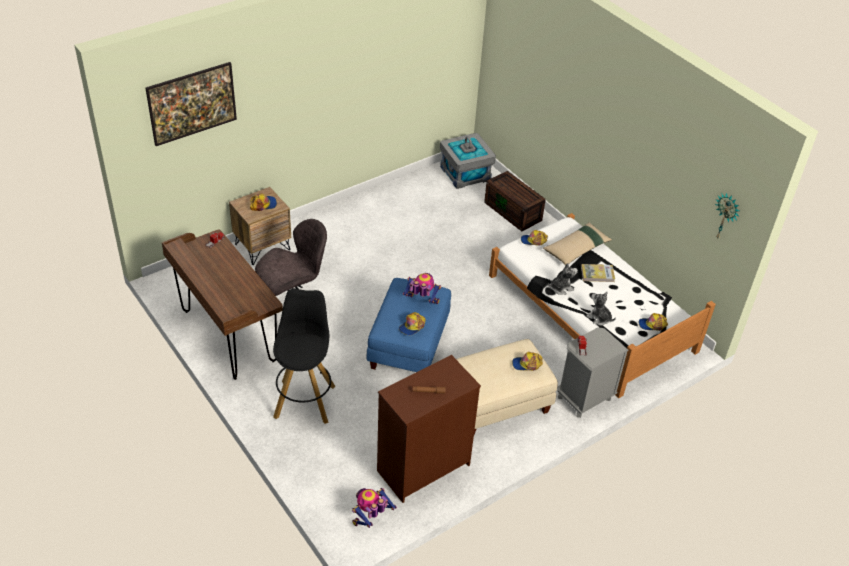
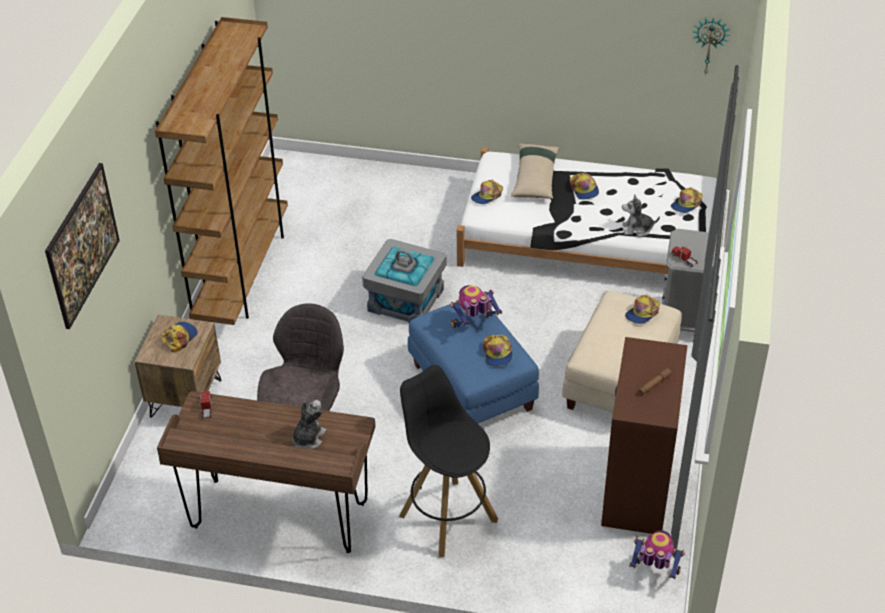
camera: 40 degrees left, 0 degrees up
toy robot [352,488,397,528] -> toy robot turned 105 degrees clockwise [629,530,685,580]
grey storage box [440,133,496,189] -> grey storage box moved to [362,239,447,323]
brown storage box [484,171,546,231] -> none
plush toy [548,263,578,295] -> plush toy moved to [293,400,326,449]
book [581,264,615,282] -> cap [570,172,599,200]
none -> brown bookcase [155,17,288,325]

